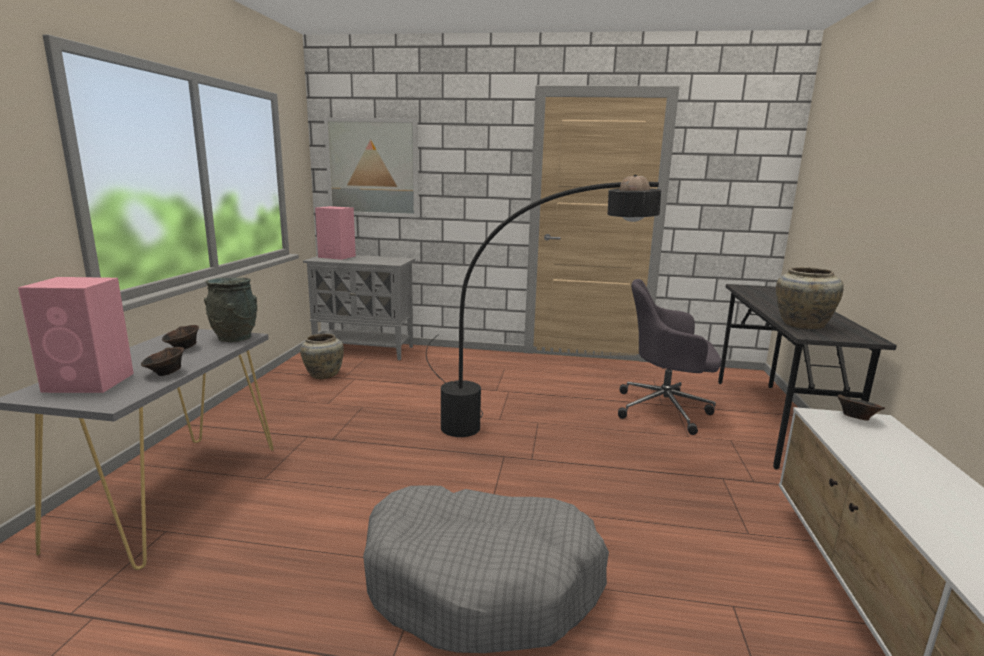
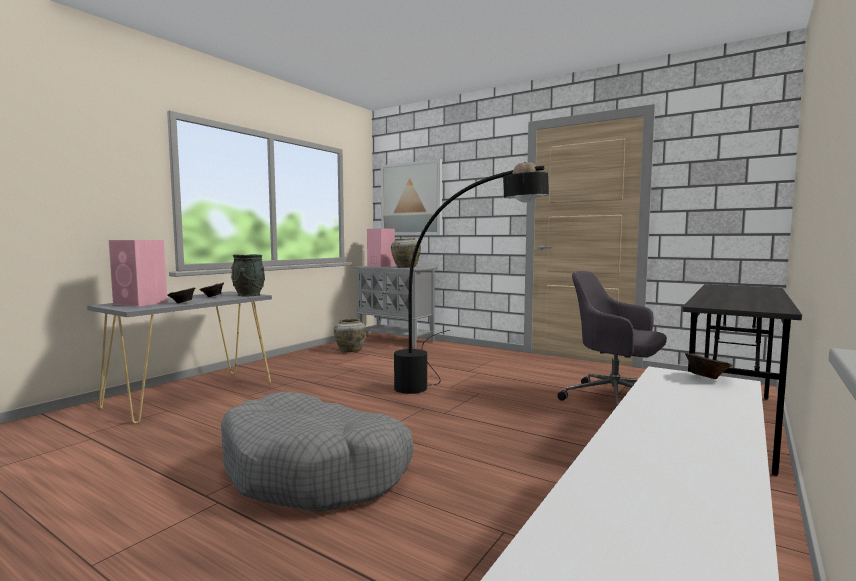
camera: 25 degrees right, 10 degrees down
beige vase [776,267,844,329] -> beige vase moved to [391,238,421,268]

